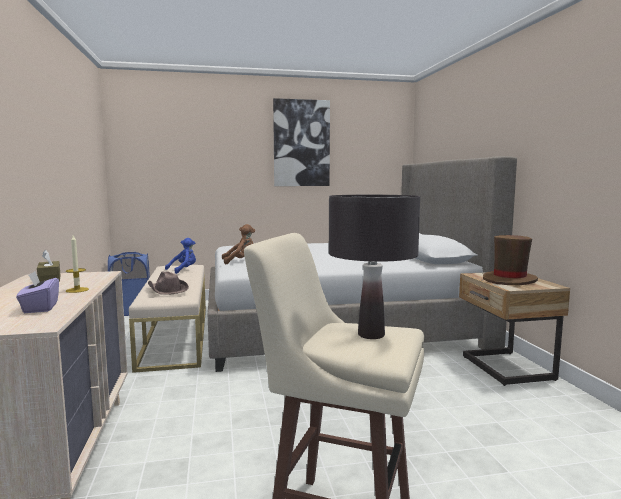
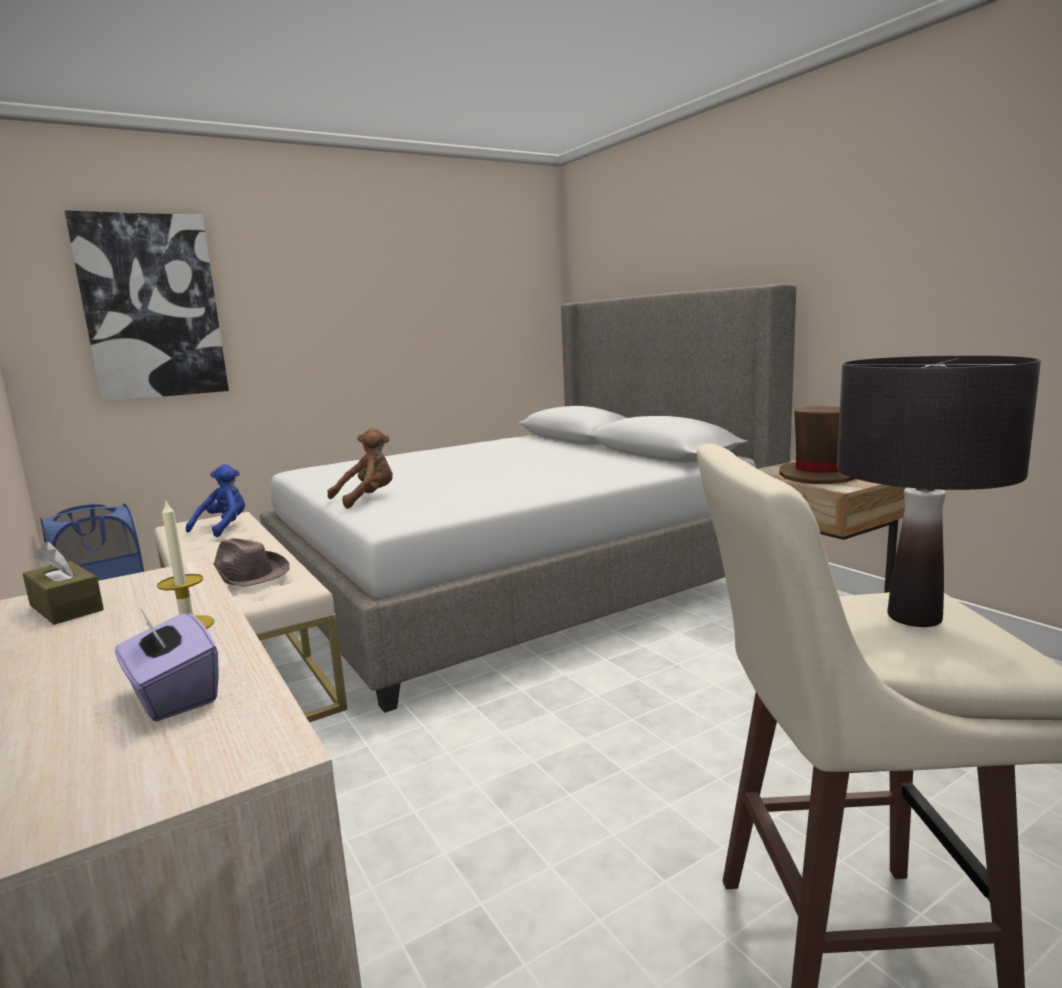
camera: 20 degrees left, 5 degrees up
picture [273,98,330,186] -> picture moved to [65,210,229,402]

